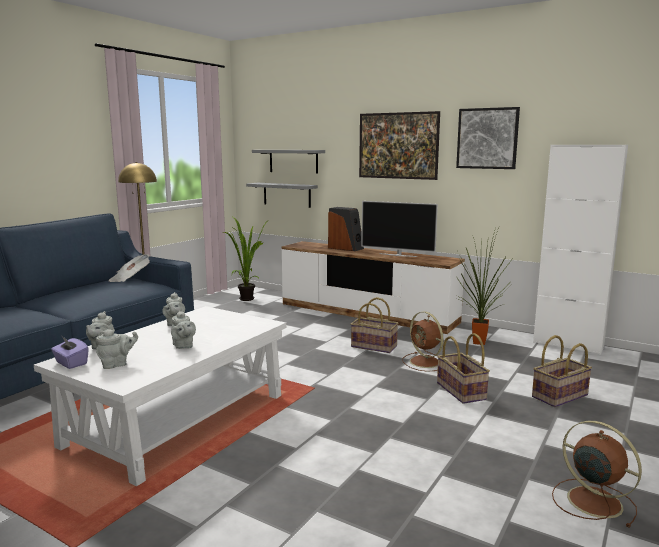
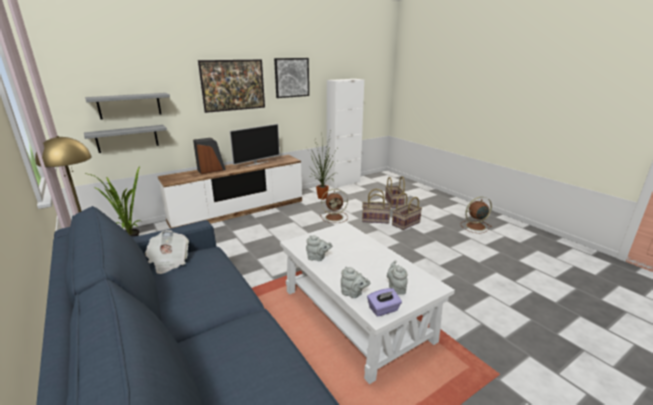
camera: 65 degrees left, 10 degrees up
grey teapot [171,311,196,349] -> none
basket [351,297,398,353] -> basket moved to [392,193,422,230]

